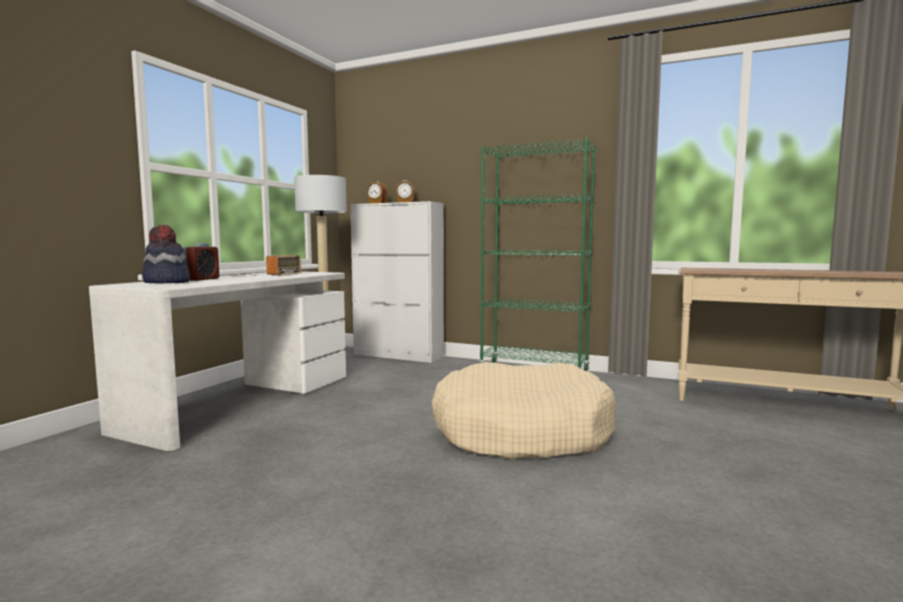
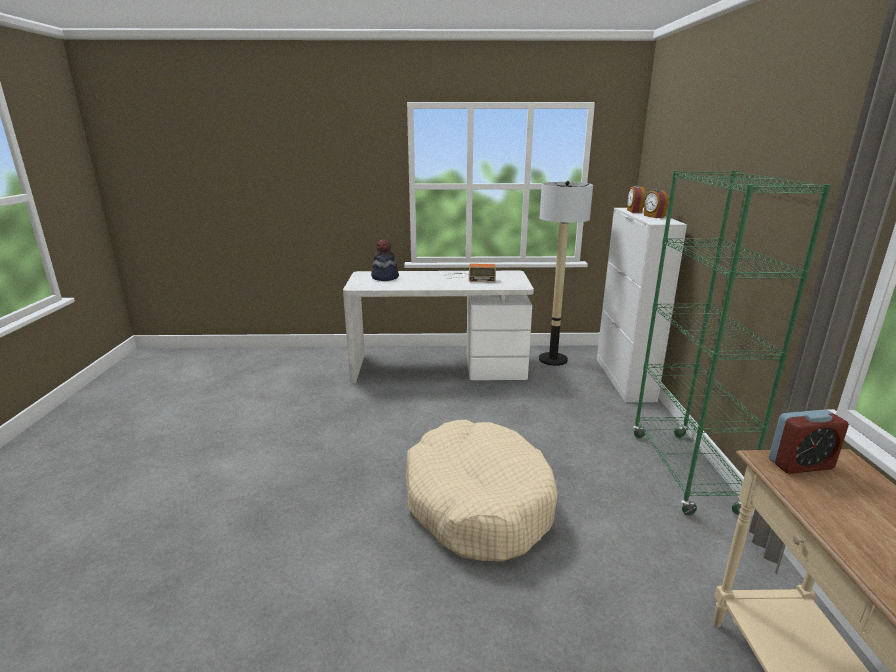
camera: 65 degrees right, 15 degrees up
alarm clock [183,243,219,281] -> alarm clock moved to [769,409,849,474]

